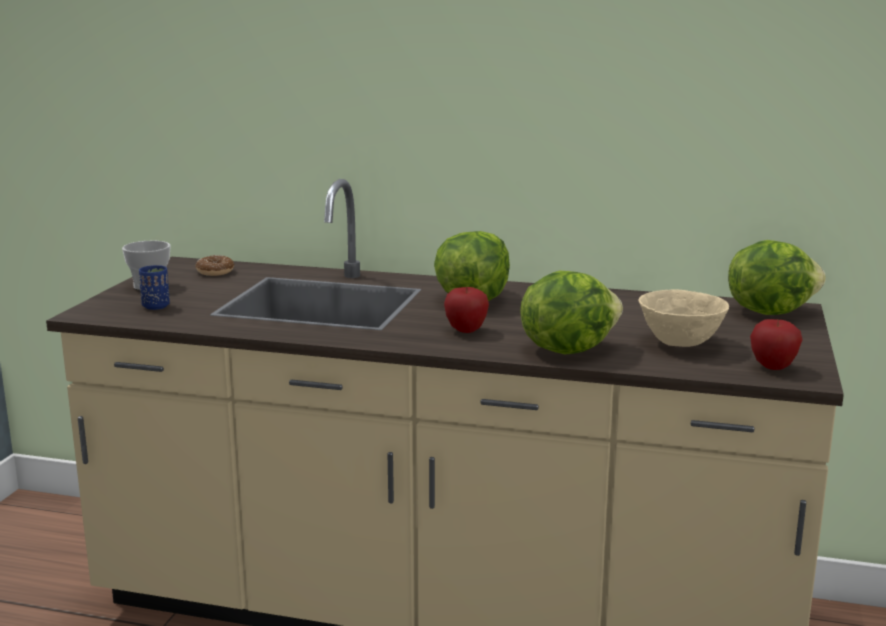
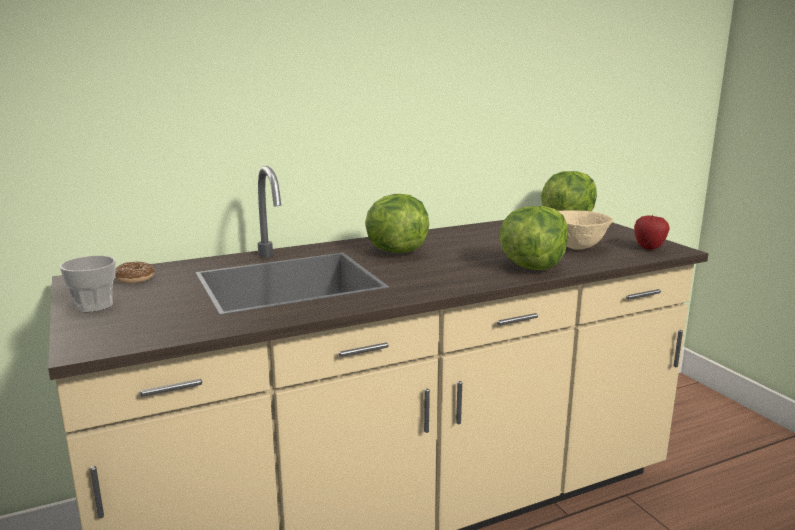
camera: 40 degrees left, 0 degrees up
blue cup [139,265,170,310] -> none
apple [444,286,489,333] -> none

